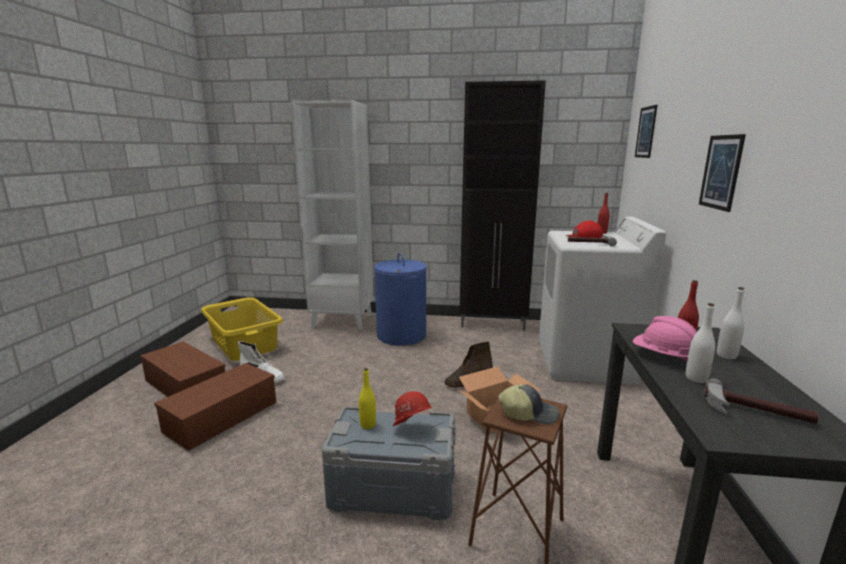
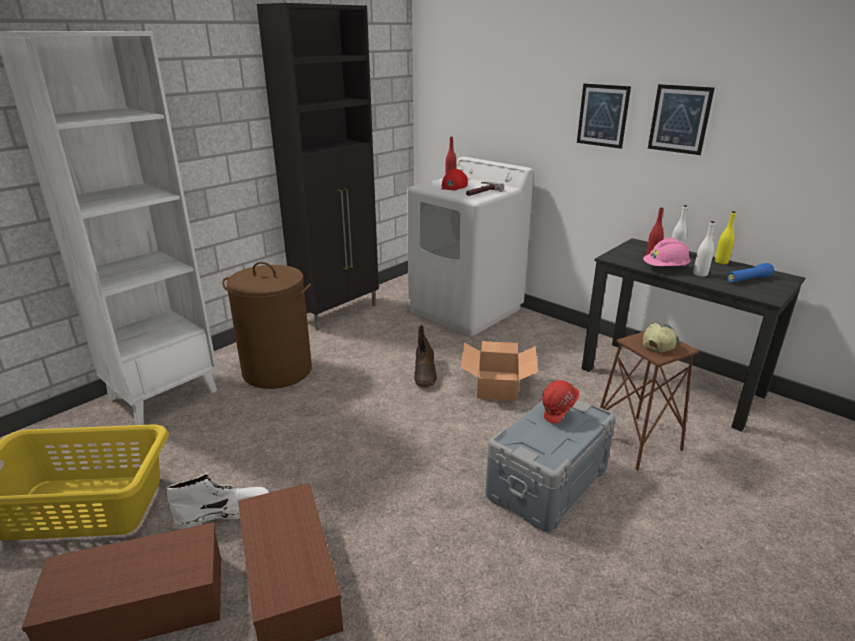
camera: 55 degrees left, 10 degrees up
yellow bottle [359,368,376,429] -> yellow bottle moved to [715,211,736,264]
blue laundry basket [374,253,427,346] -> brown laundry basket [222,262,312,389]
picture [635,105,657,158] -> picture moved to [648,84,715,155]
hammer [704,379,819,424] -> blue flashlight [727,263,775,282]

